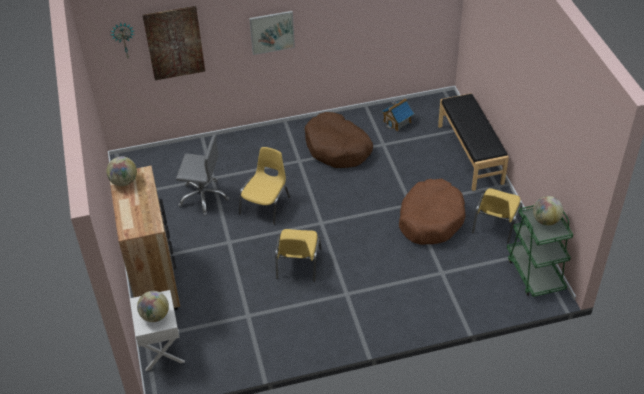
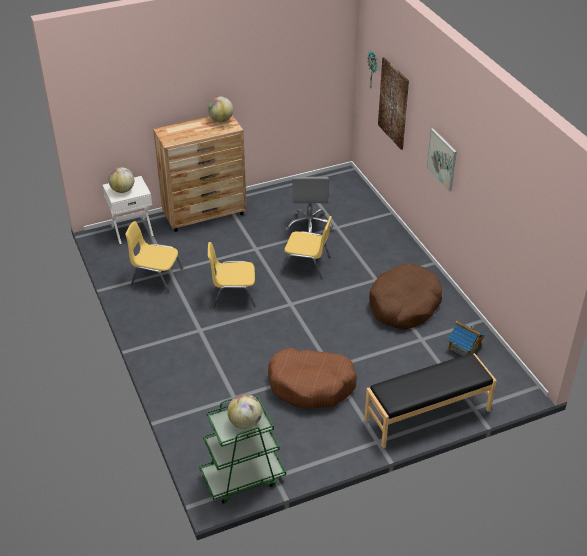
camera: 80 degrees right, 5 degrees down
yellow chair [472,188,522,244] -> yellow chair moved to [125,221,183,293]

